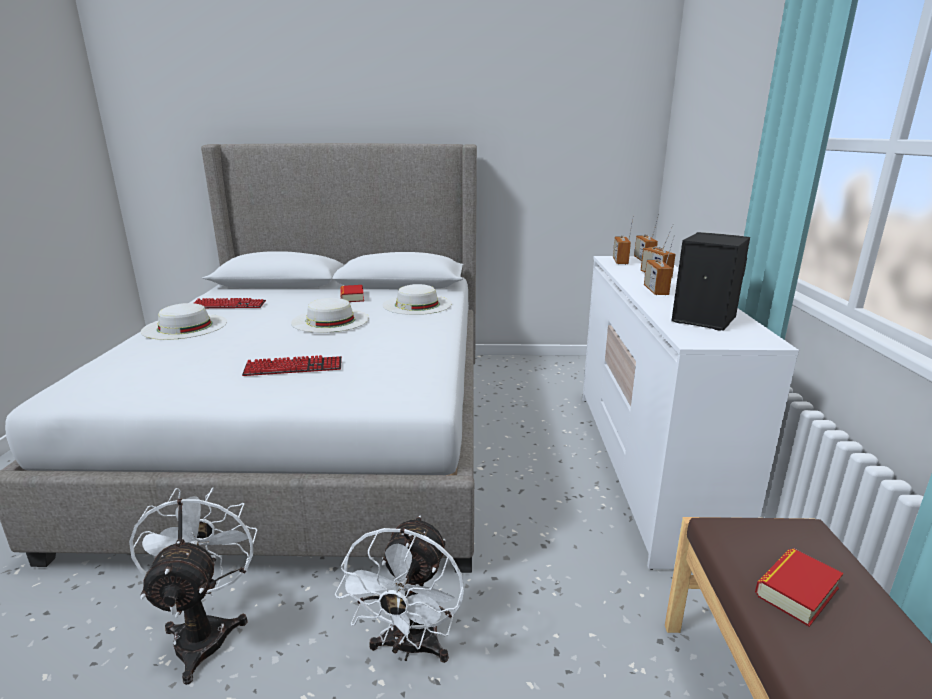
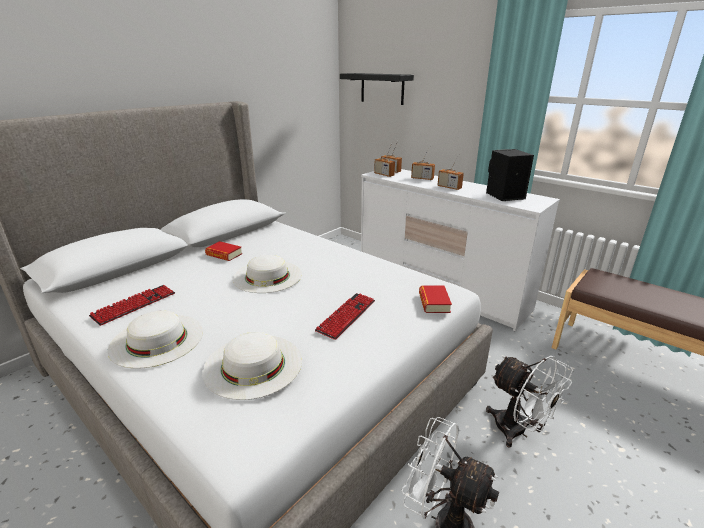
camera: 50 degrees left, 5 degrees up
white hat [383,284,452,315] -> white hat moved to [202,332,302,400]
book [755,548,843,627] -> book moved to [419,286,452,313]
none -> black shelf [340,73,414,105]

